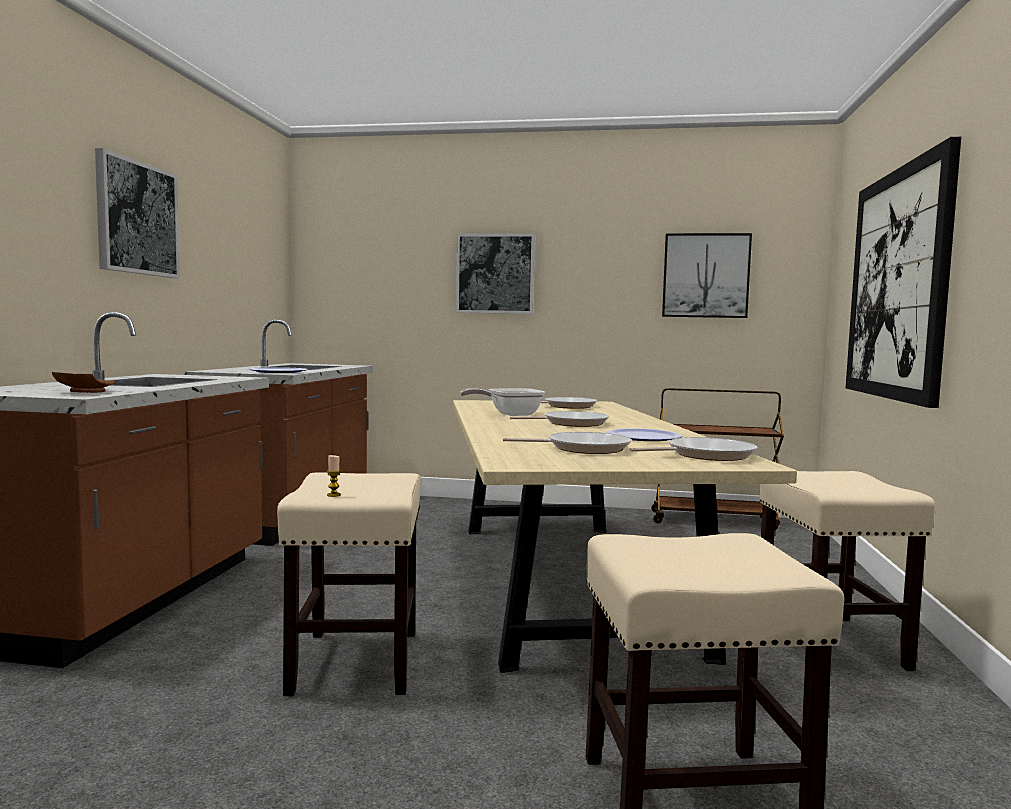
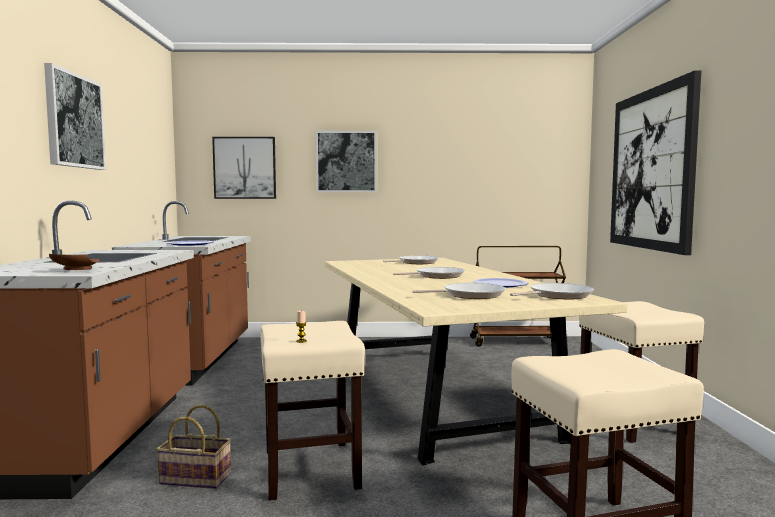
camera: 10 degrees left, 0 degrees up
frying pan [460,388,545,416] -> none
picture [662,233,752,318] -> picture moved to [212,137,276,199]
none -> basket [156,405,231,489]

